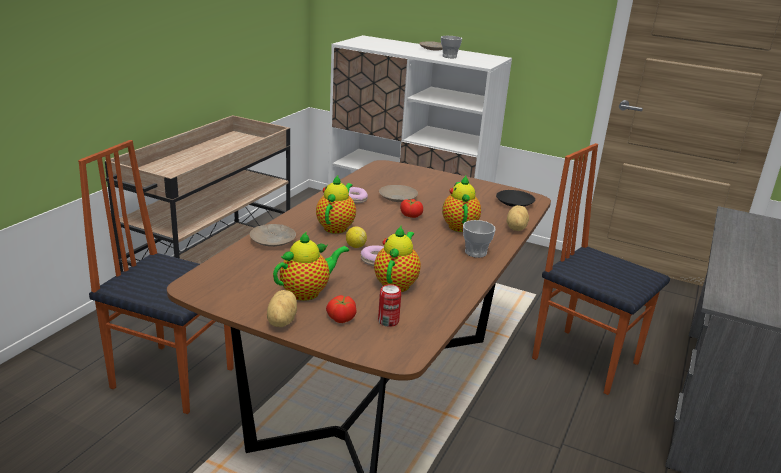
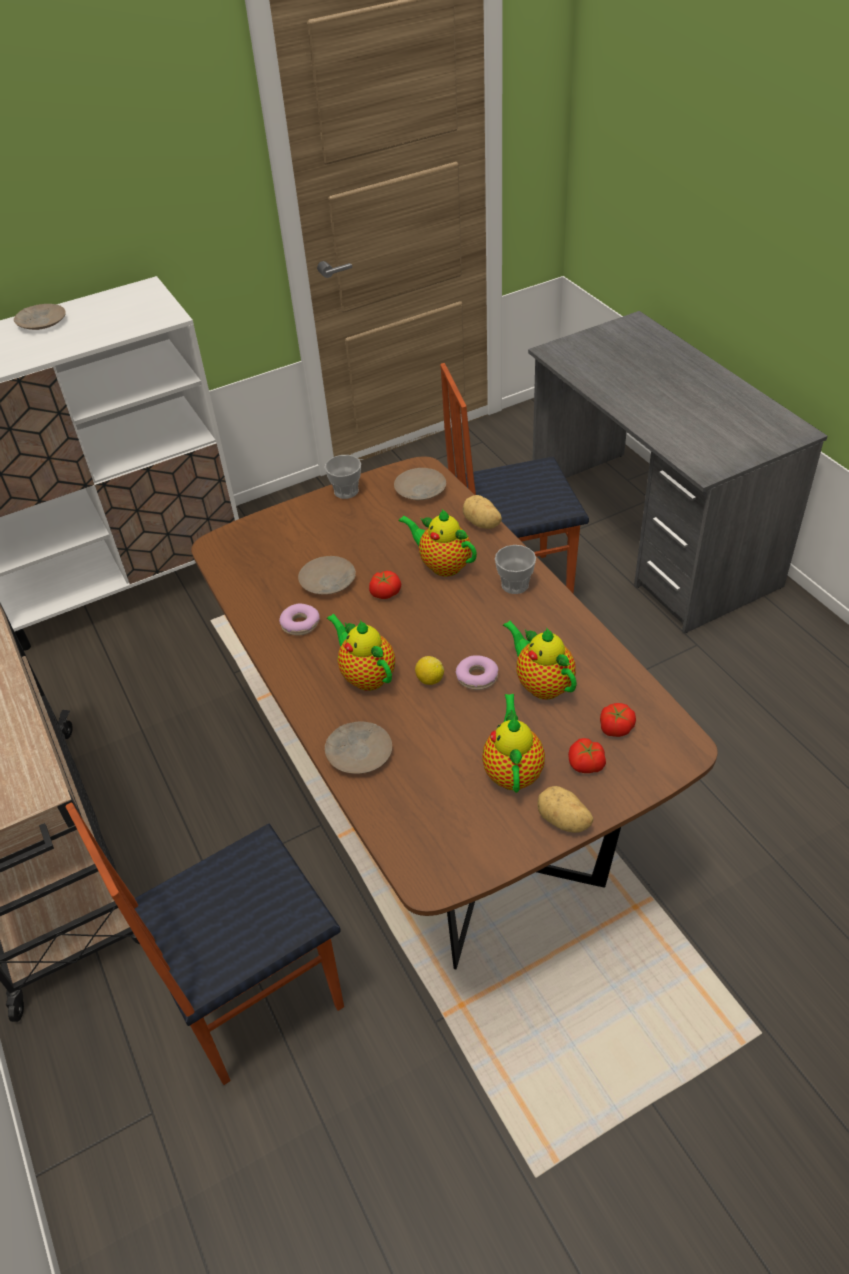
camera: 50 degrees left, 20 degrees up
can [378,284,401,327] -> tomato [600,703,636,737]
cup [441,36,462,58] -> cup moved to [325,455,361,499]
black plate [496,190,535,207] -> beige plate [394,468,446,500]

